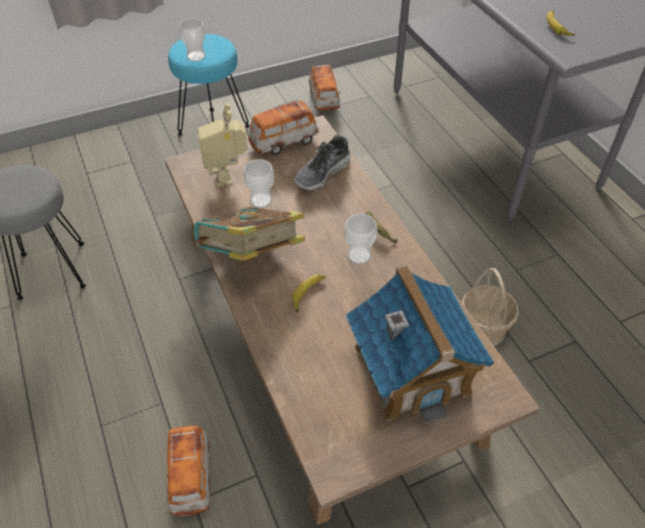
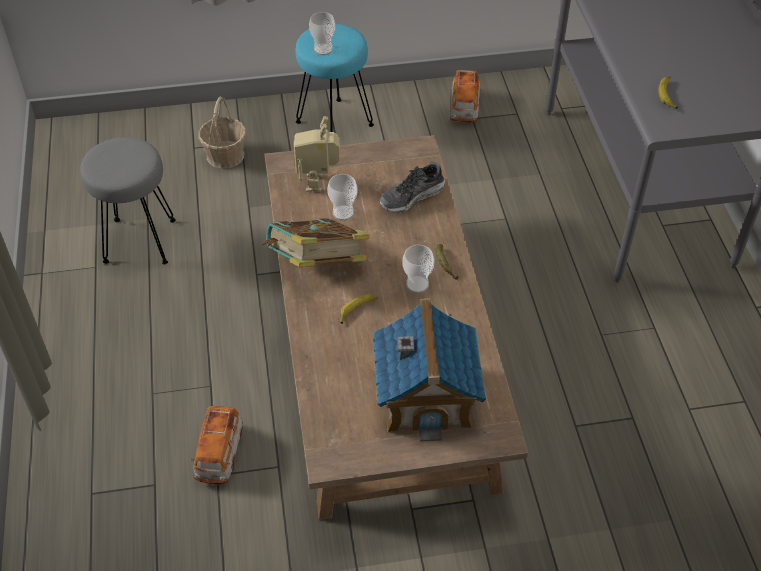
camera: 15 degrees right, 0 degrees up
toy car [247,100,319,155] -> none
basket [462,268,519,346] -> basket moved to [198,96,246,169]

